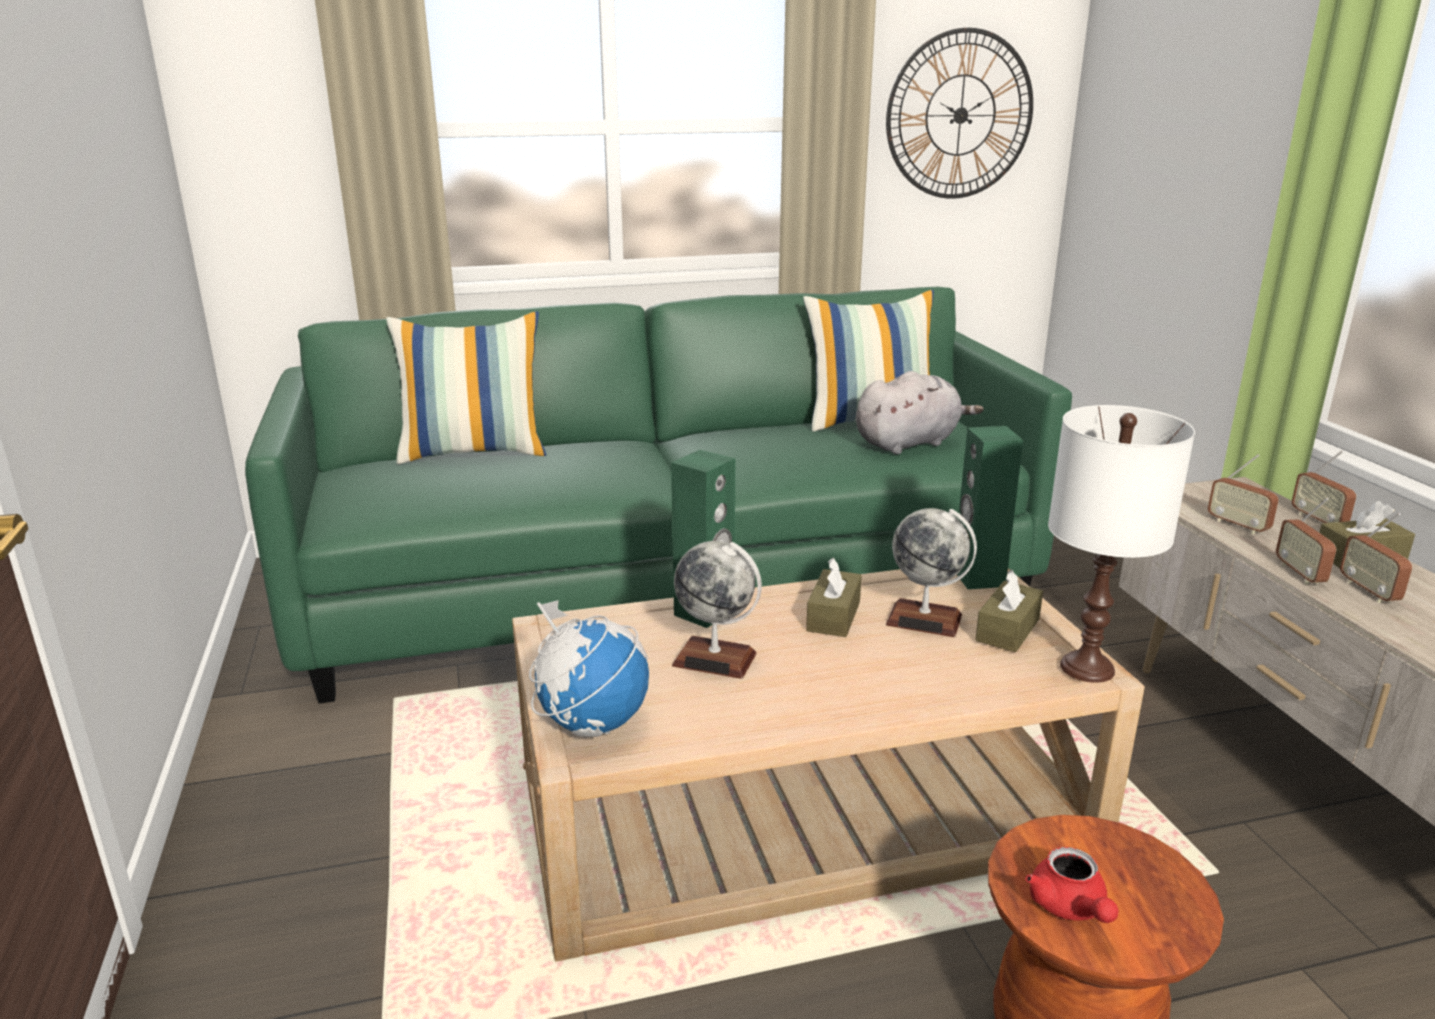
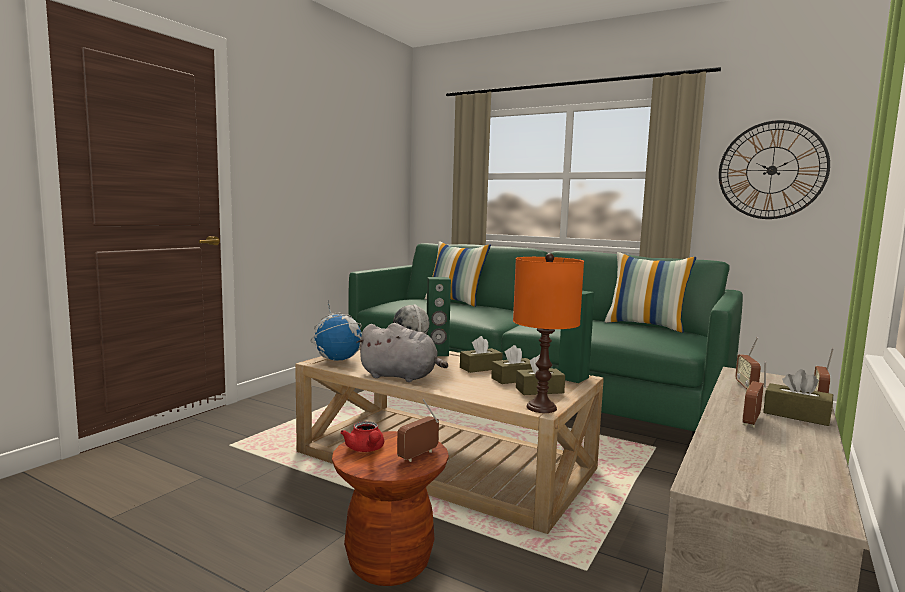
camera: 45 degrees right, 15 degrees down
grey plush toy [856,371,983,454] -> grey plush toy moved to [356,323,448,382]
globe [886,508,977,637] -> brown tissue box [491,345,532,384]
red teapot [1025,847,1119,923] -> red teapot turned 60 degrees counterclockwise [340,421,384,452]
white table lamp [1048,405,1195,683] -> orange table lamp [513,253,584,413]
radio [1276,498,1336,584] -> radio moved to [397,399,439,462]

